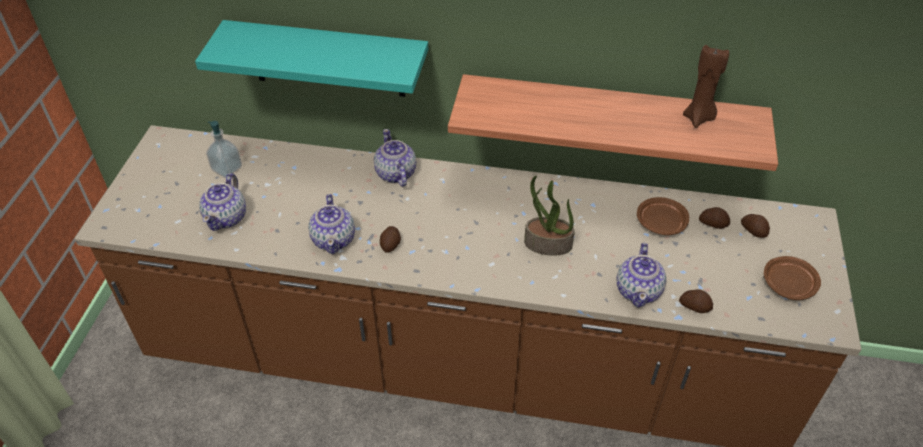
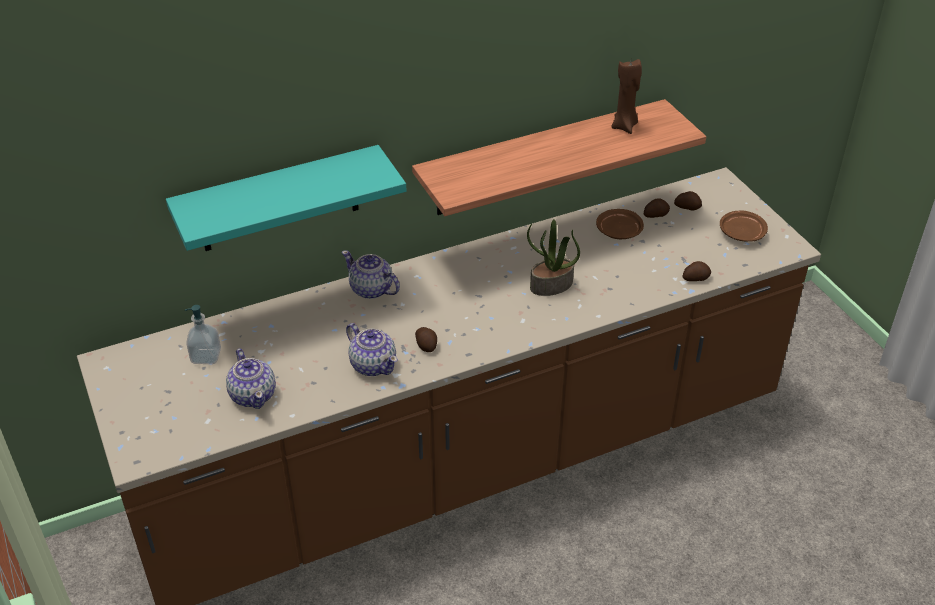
camera: 35 degrees left, 5 degrees down
teapot [617,243,666,308] -> none

